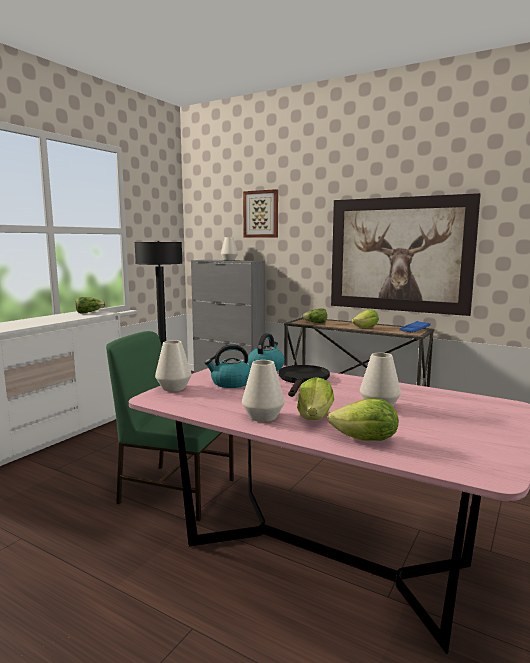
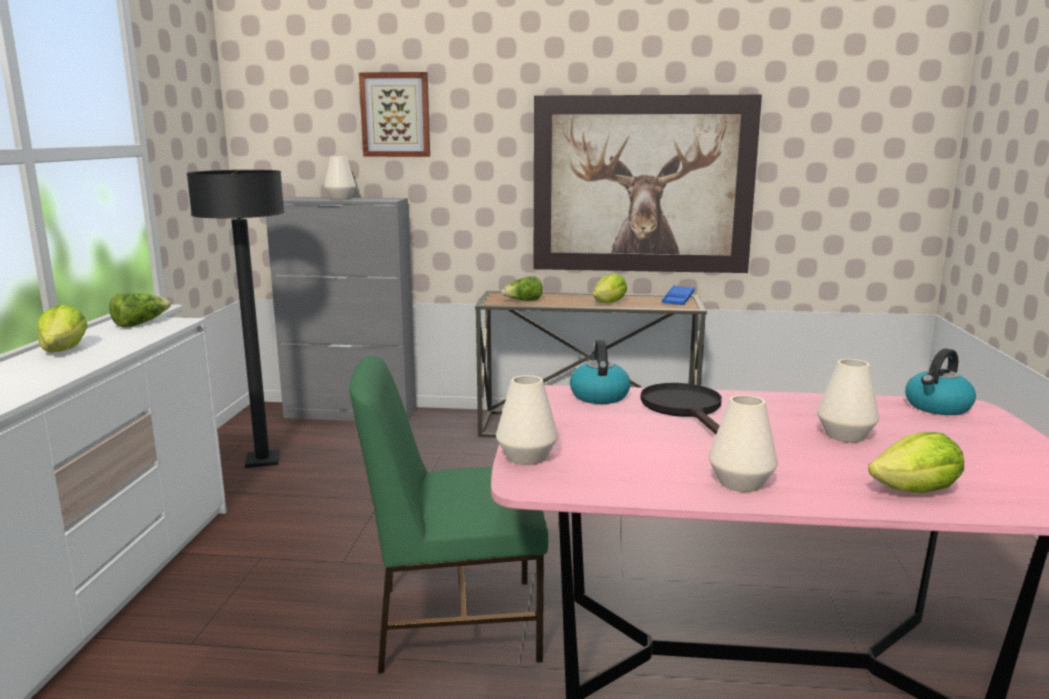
camera: 25 degrees left, 5 degrees up
kettle [205,344,251,388] -> kettle moved to [905,348,976,415]
lettuce [297,377,334,420] -> lettuce moved to [38,305,88,353]

